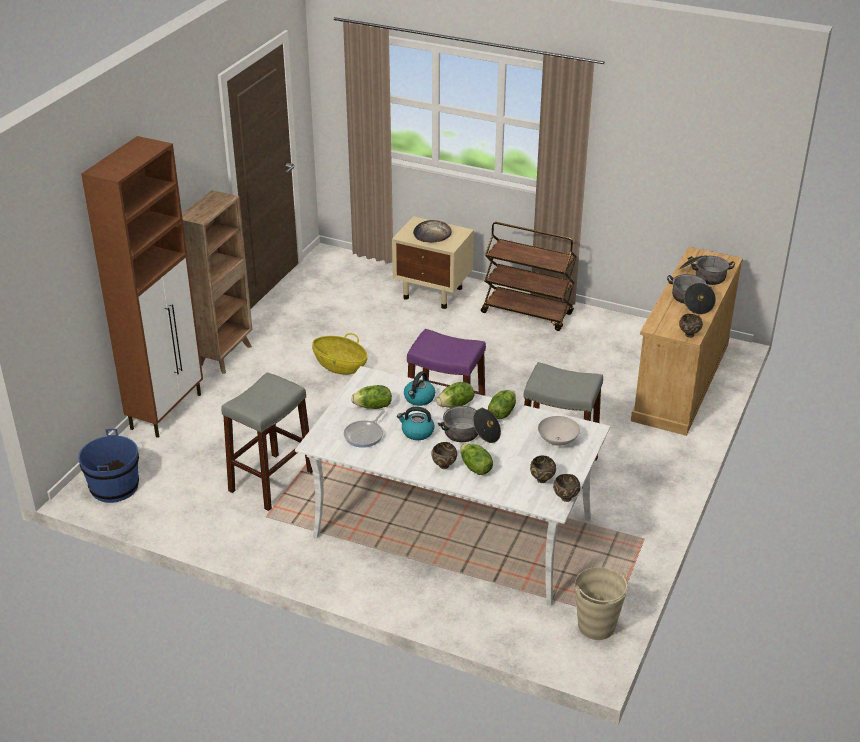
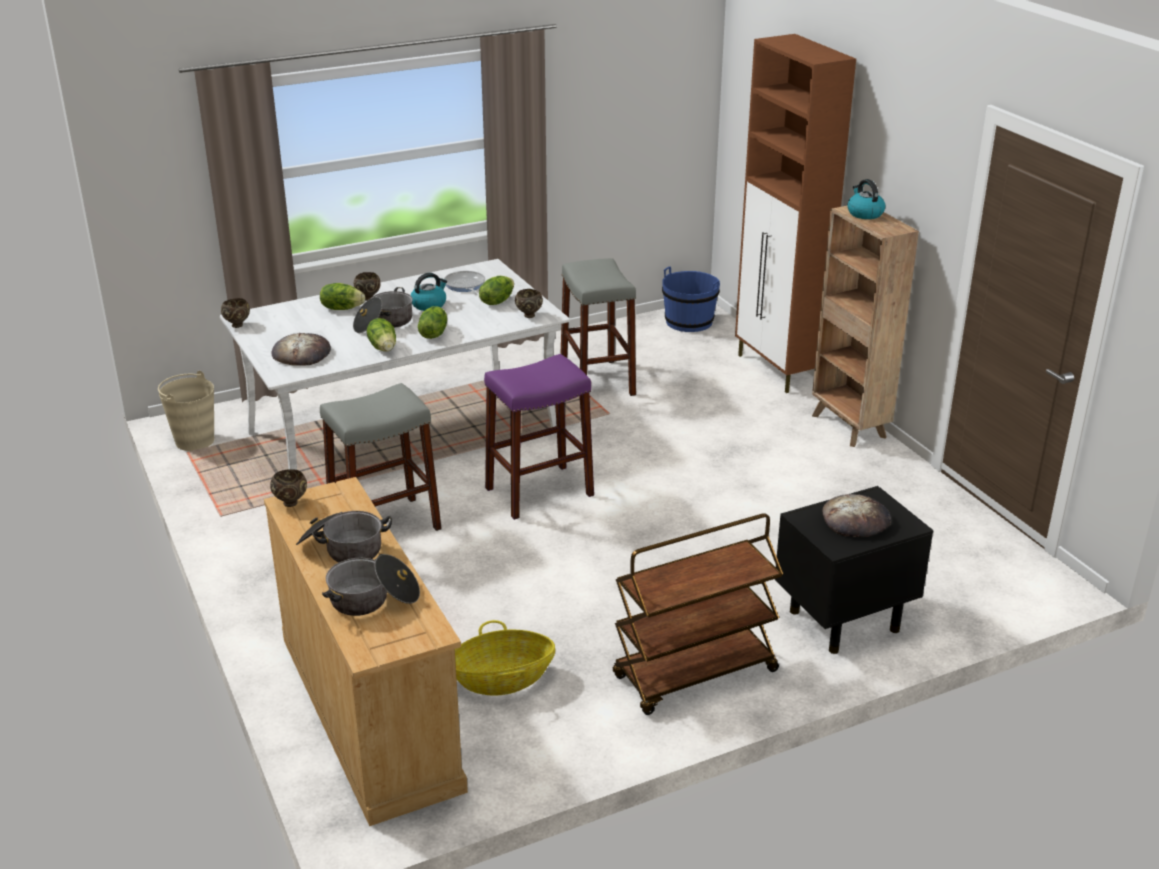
camera: 130 degrees right, 5 degrees down
basket [312,333,367,375] -> basket moved to [455,620,555,696]
beige nightstand [392,216,474,309] -> black nightstand [775,486,934,654]
kettle [404,371,435,406] -> kettle moved to [847,179,885,219]
brown bowl [530,455,556,483] -> brown bowl moved to [515,289,543,318]
white bowl [538,416,580,446] -> bread [272,333,331,366]

